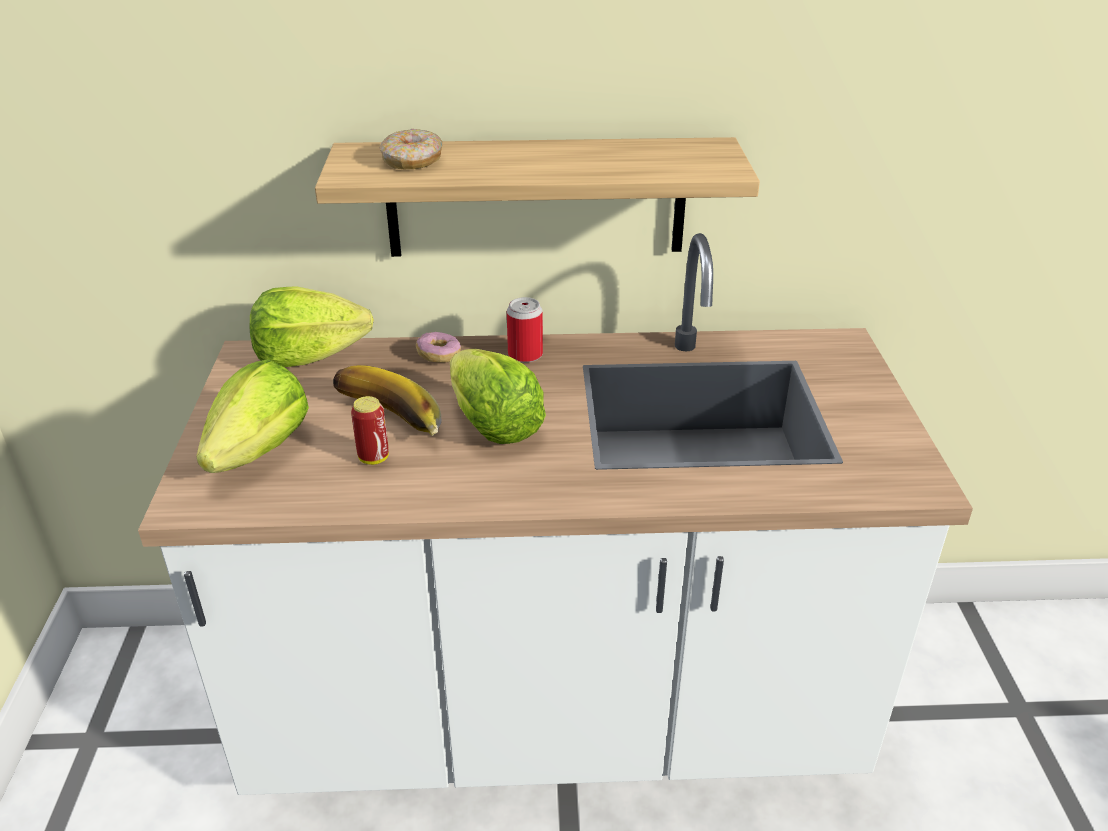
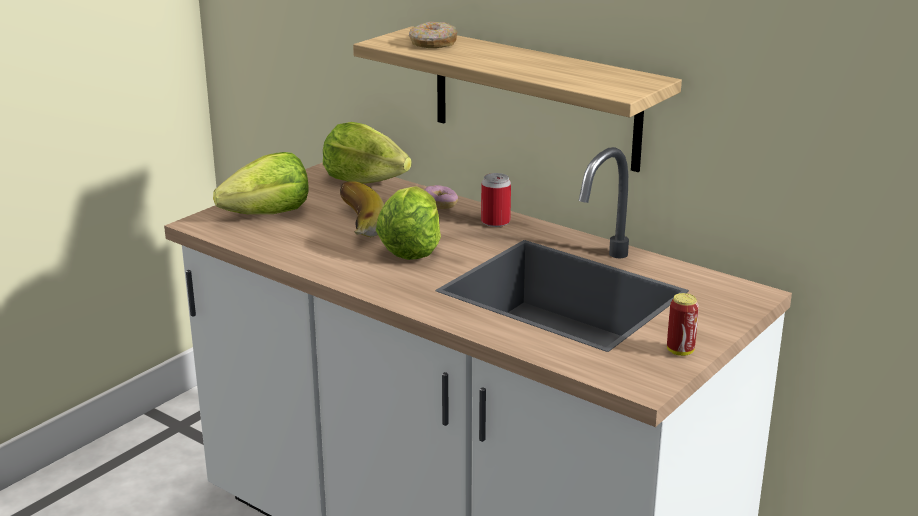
camera: 40 degrees right, 10 degrees down
can [351,396,389,465] -> can moved to [667,293,699,356]

